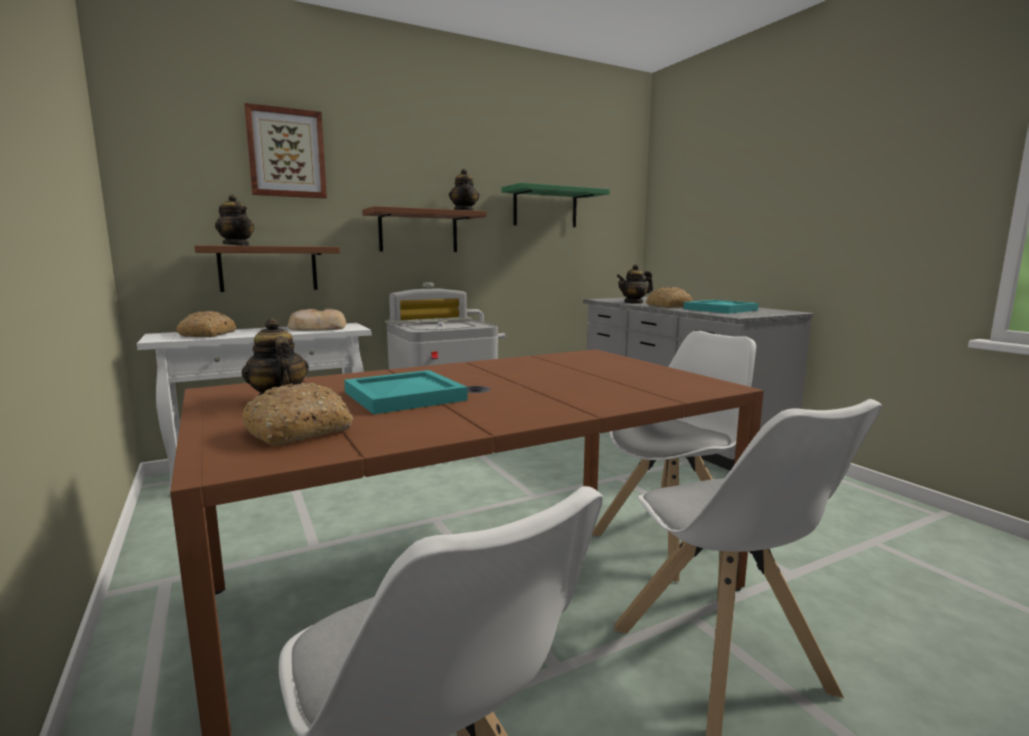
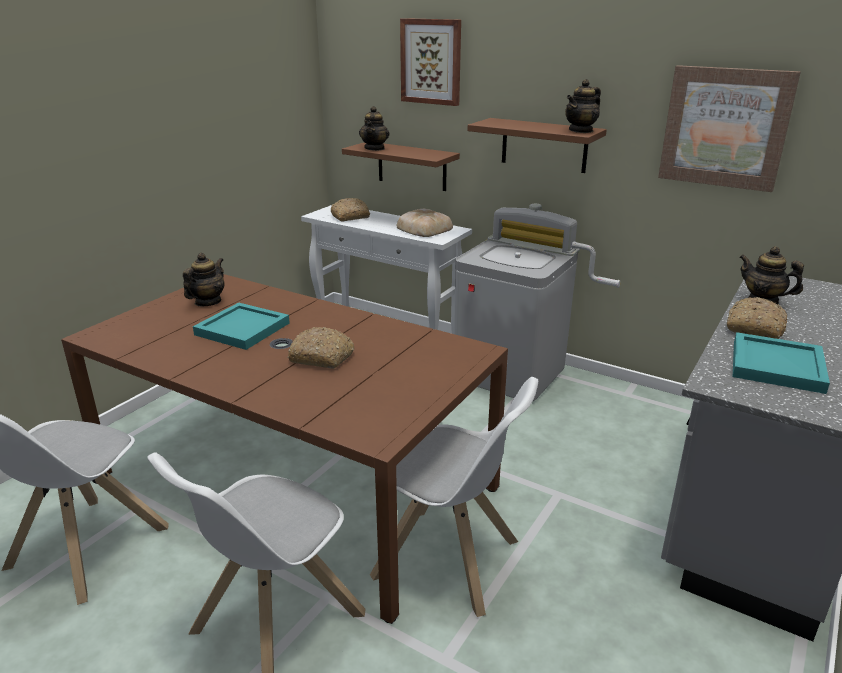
camera: 60 degrees right, 15 degrees up
bread [242,383,353,446] -> bread moved to [288,327,354,369]
green shelf [502,183,610,227] -> picture [658,65,801,192]

